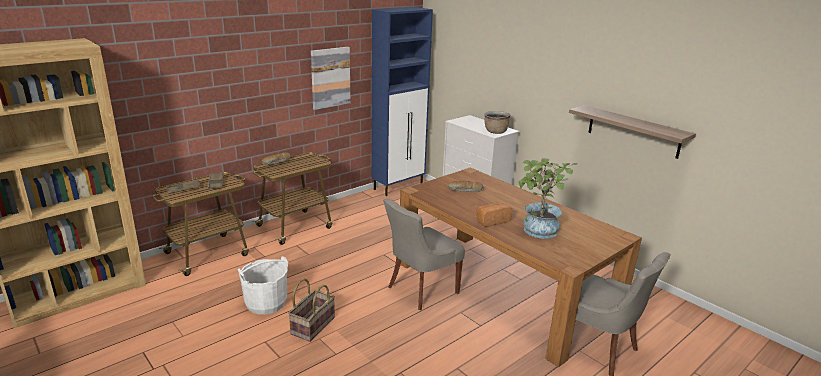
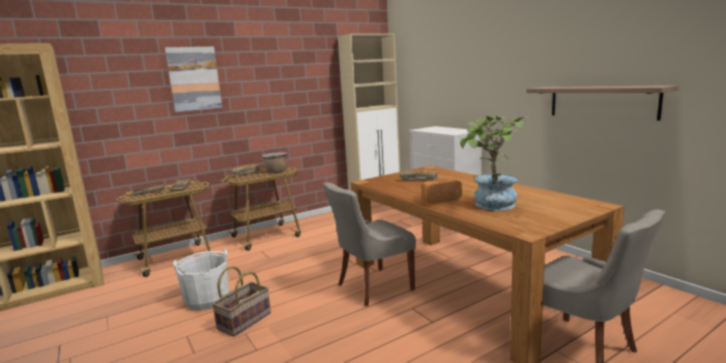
camera: 10 degrees right, 10 degrees down
picture [311,47,350,110] -> picture moved to [165,47,222,112]
blue cabinet [372,7,433,196] -> beige cabinet [338,33,400,190]
brown cooking pot [484,111,511,134] -> brown cooking pot moved to [262,152,287,173]

